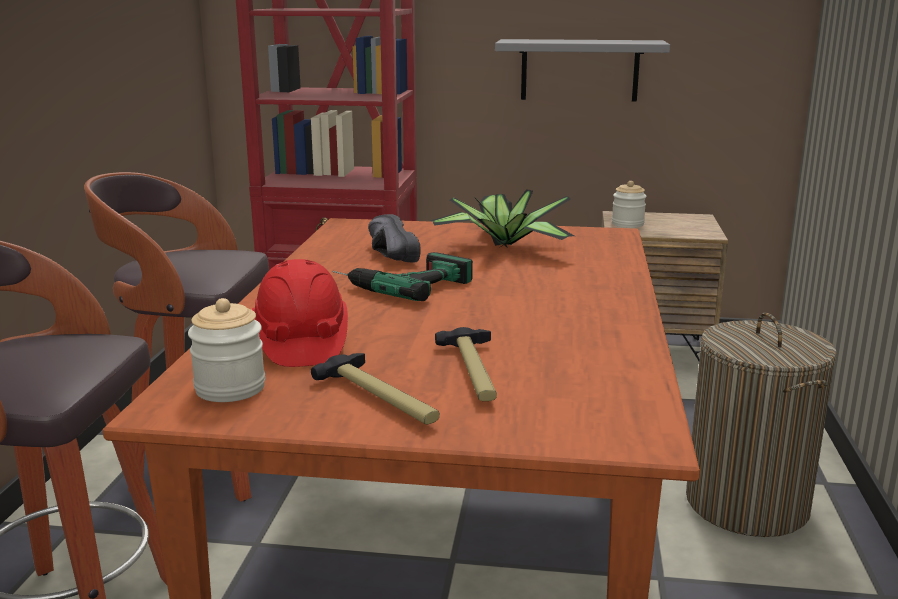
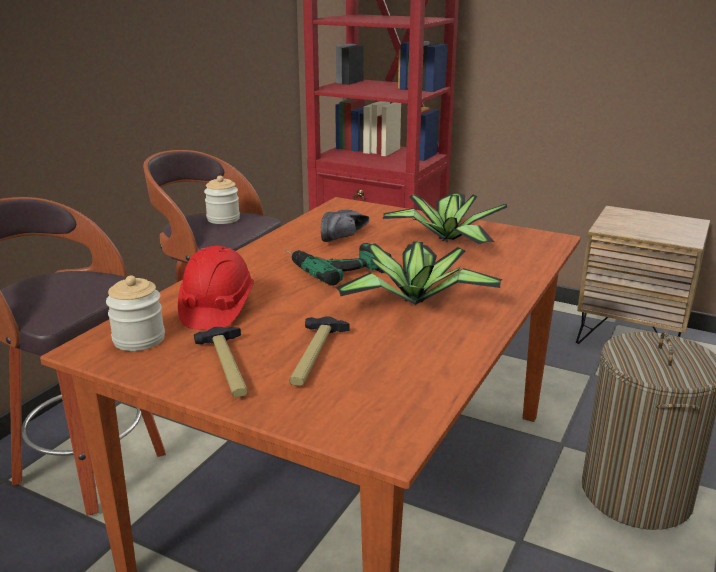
camera: 20 degrees right, 5 degrees up
black shoe [368,214,421,263] -> black shoe turned 150 degrees counterclockwise [321,210,369,242]
grey shelf [495,39,670,101] -> none
jar [612,181,647,228] -> jar moved to [204,176,240,224]
none -> potted plant [336,242,502,306]

